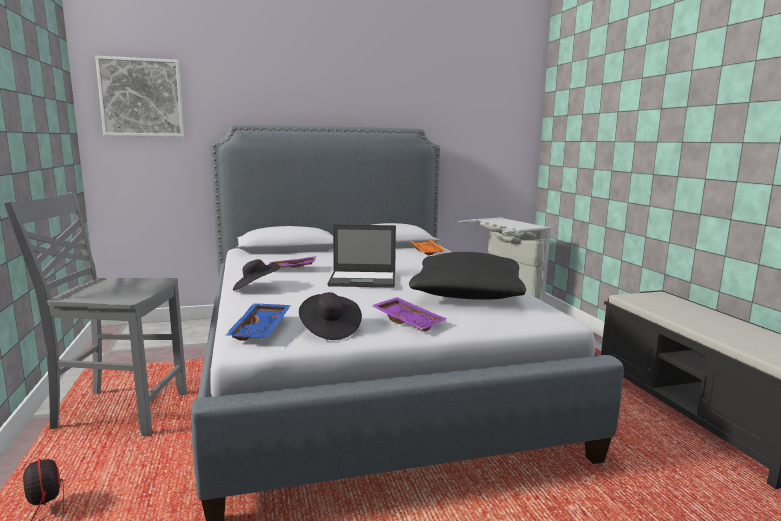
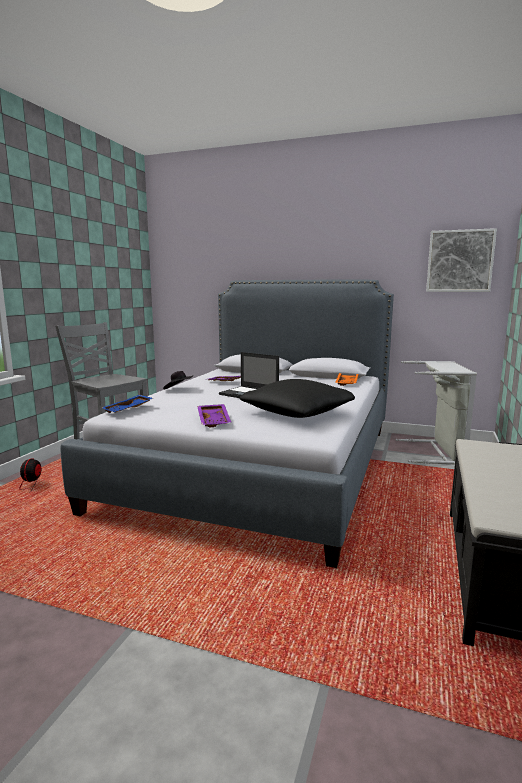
camera: 35 degrees right, 0 degrees up
picture [95,56,184,137] -> picture moved to [426,228,497,292]
black hat [299,292,362,340] -> none

